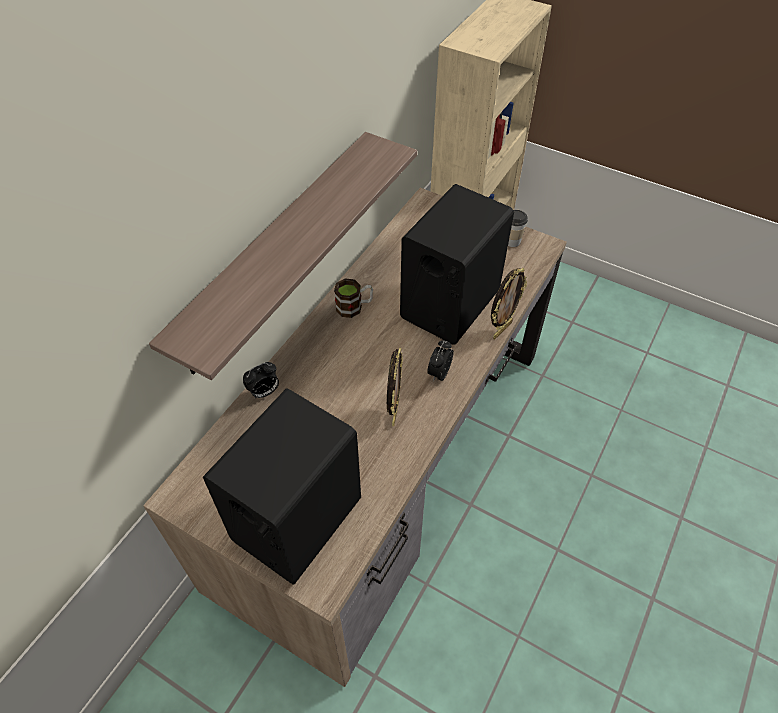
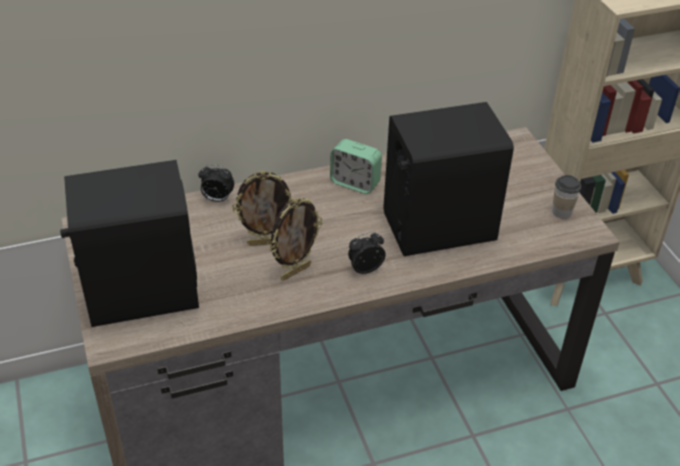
camera: 40 degrees right, 10 degrees down
shelf [149,132,417,380] -> none
mug [334,278,373,318] -> alarm clock [330,139,382,194]
picture frame [491,267,527,339] -> picture frame moved to [232,170,294,246]

